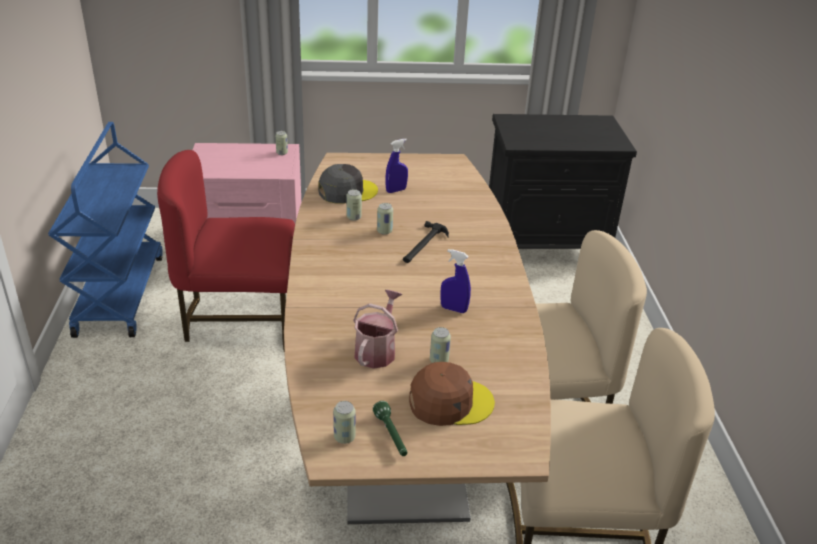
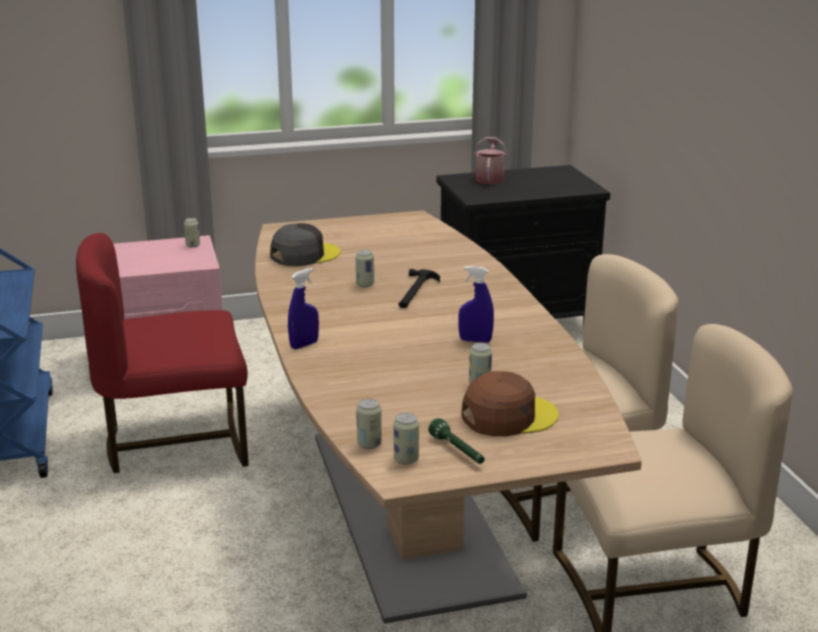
camera: 10 degrees left, 10 degrees down
can [346,189,362,221] -> can moved to [356,399,382,449]
watering can [353,290,402,369] -> watering can moved to [474,137,507,184]
blue spray bottle [386,139,408,193] -> blue spray bottle moved to [288,268,319,349]

